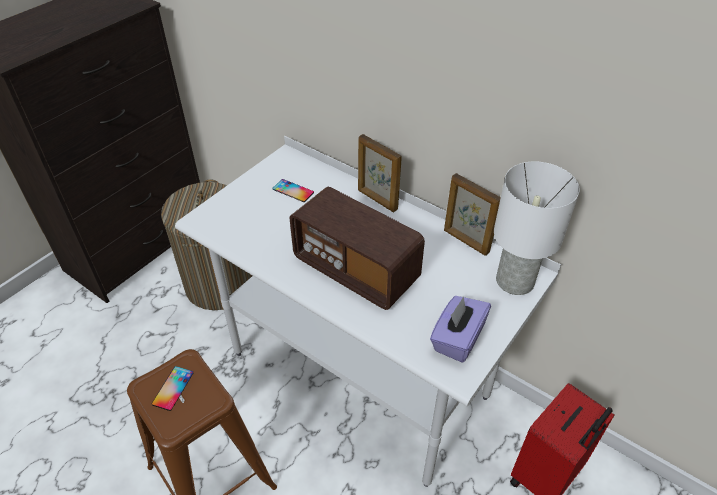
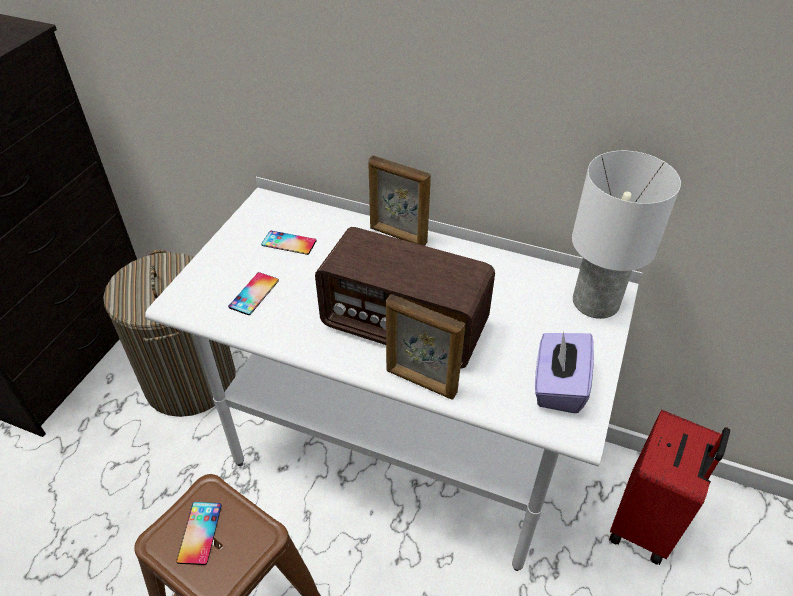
camera: 15 degrees left, 0 degrees up
picture frame [444,173,501,256] -> picture frame moved to [386,294,465,399]
none -> phone [228,272,279,315]

